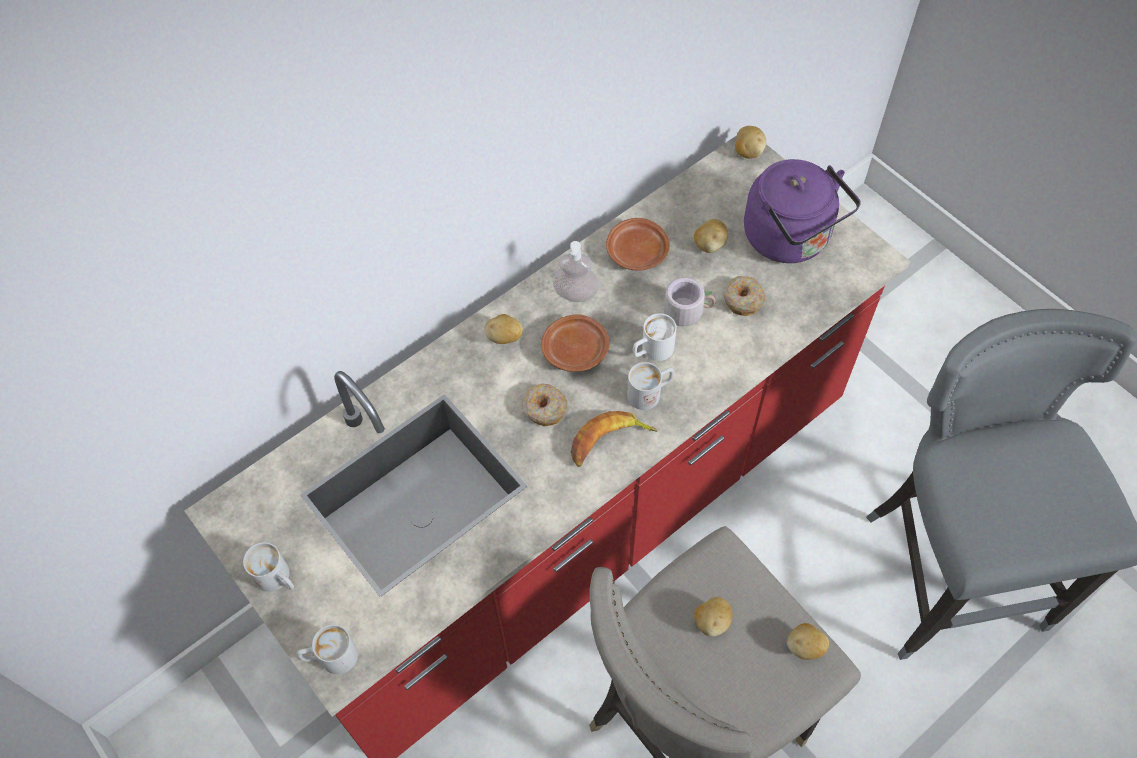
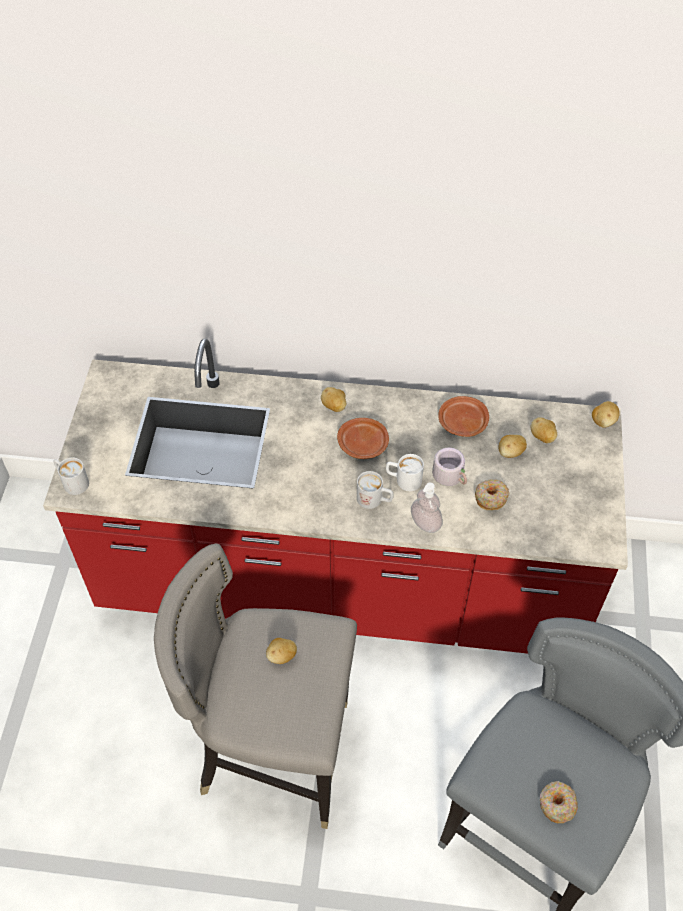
camera: 45 degrees right, 5 degrees down
white mug [243,542,294,592] -> none
donut [522,384,567,427] -> donut moved to [540,781,578,823]
soap dispenser [553,241,599,302] -> soap dispenser moved to [411,483,443,533]
banana [571,411,658,467] -> none
purple kettle [744,159,861,263] -> none
potato [787,623,829,660] -> potato moved to [531,417,557,443]

